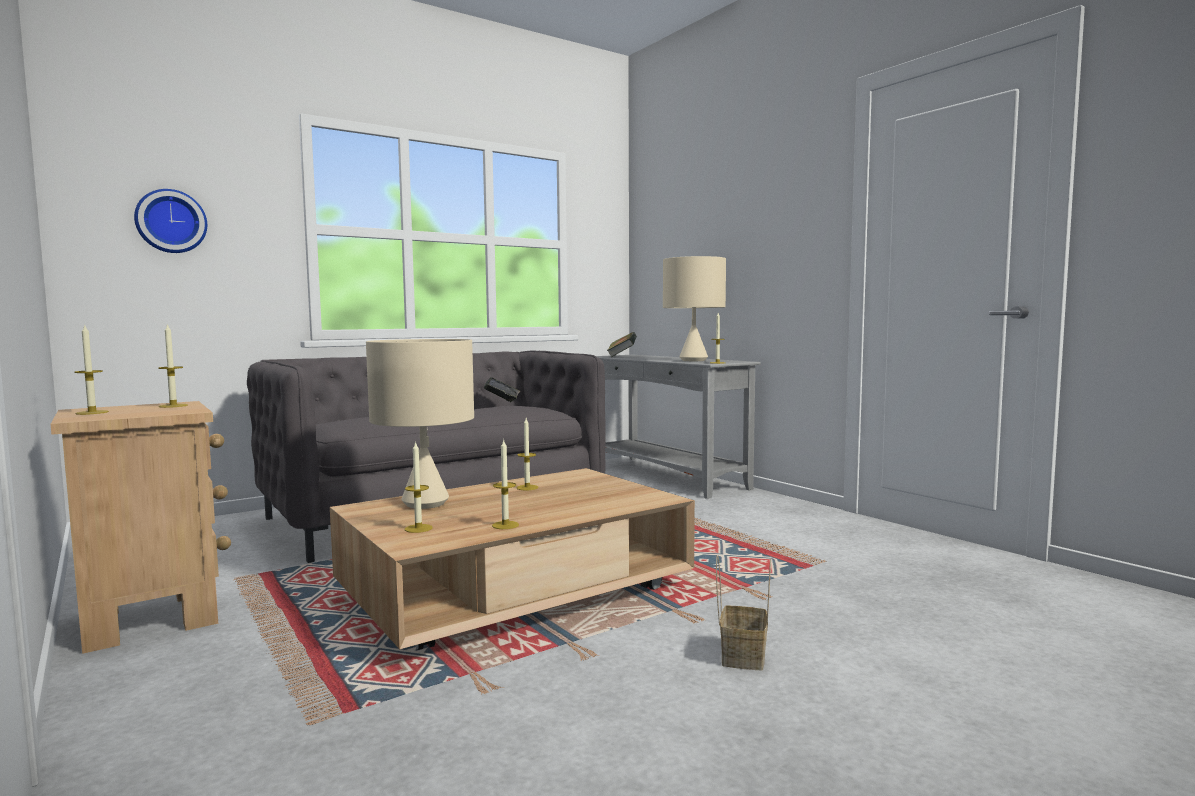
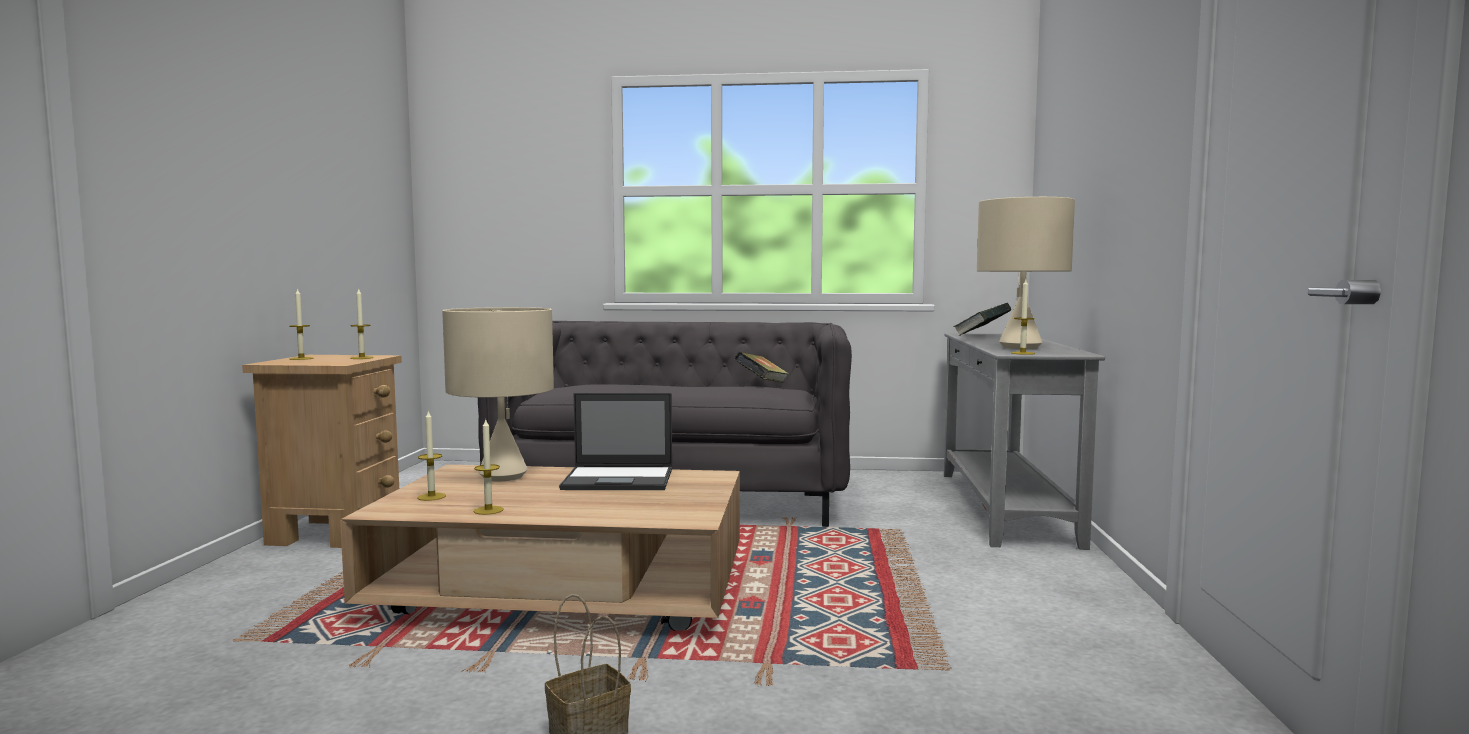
camera: 40 degrees right, 0 degrees up
wall clock [134,189,207,253] -> none
candle [517,418,538,491] -> laptop [559,393,672,490]

